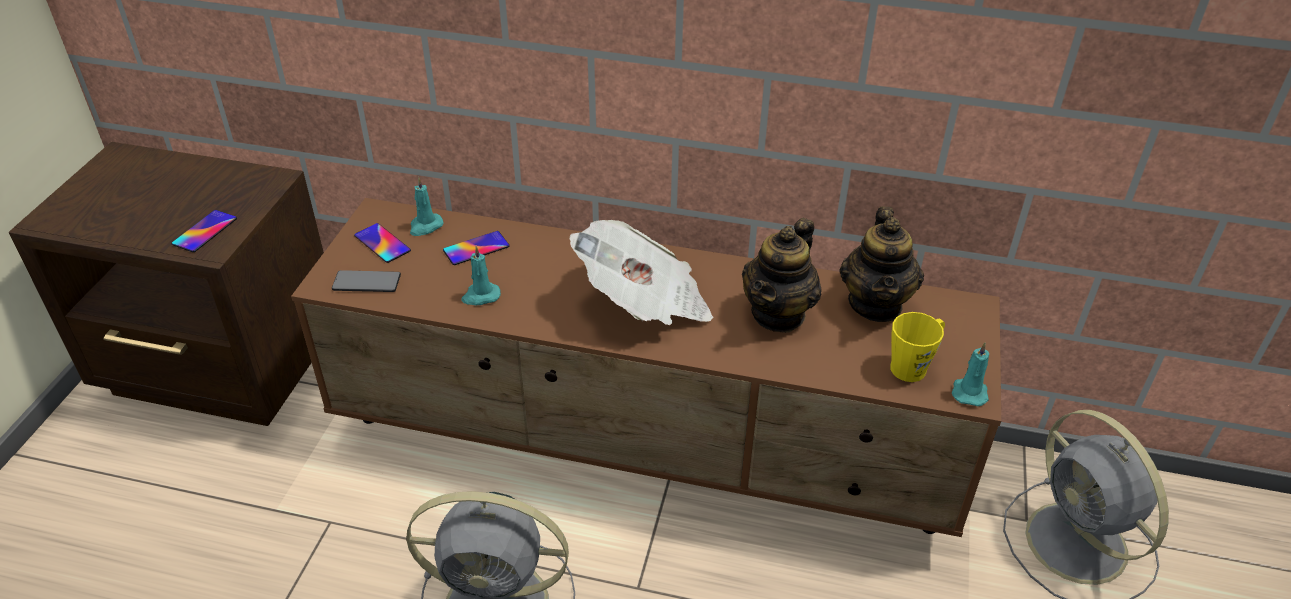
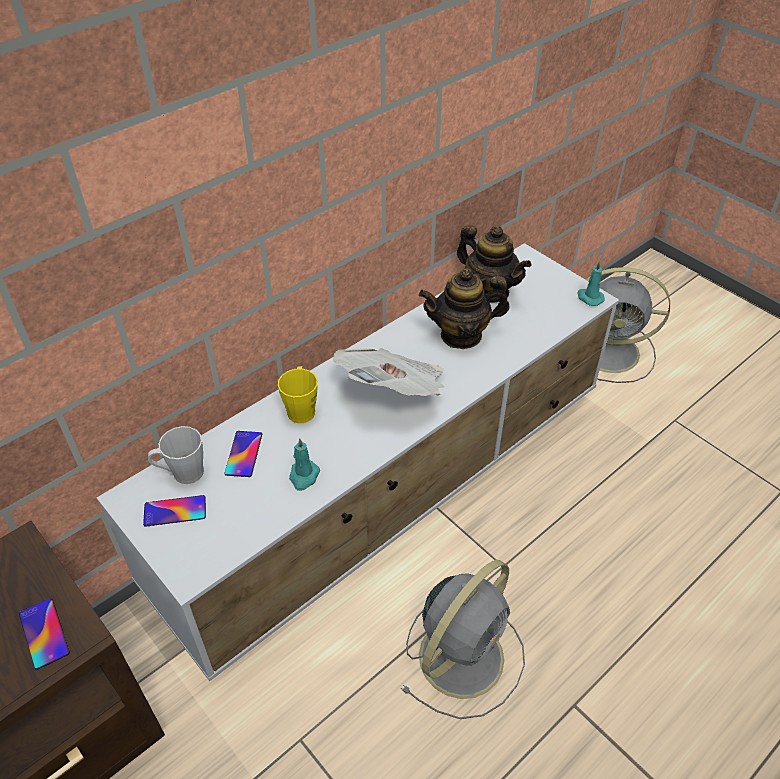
camera: 55 degrees left, 5 degrees up
brown tv stand [291,198,1001,537] -> white tv stand [97,243,619,681]
phone [332,270,401,292] -> none
turquoise candle [410,177,443,236] -> grey mug [148,426,204,484]
teapot [742,218,822,333] -> teapot turned 105 degrees clockwise [419,268,509,349]
yellow mug [890,312,945,382] -> yellow mug moved to [278,366,318,423]

